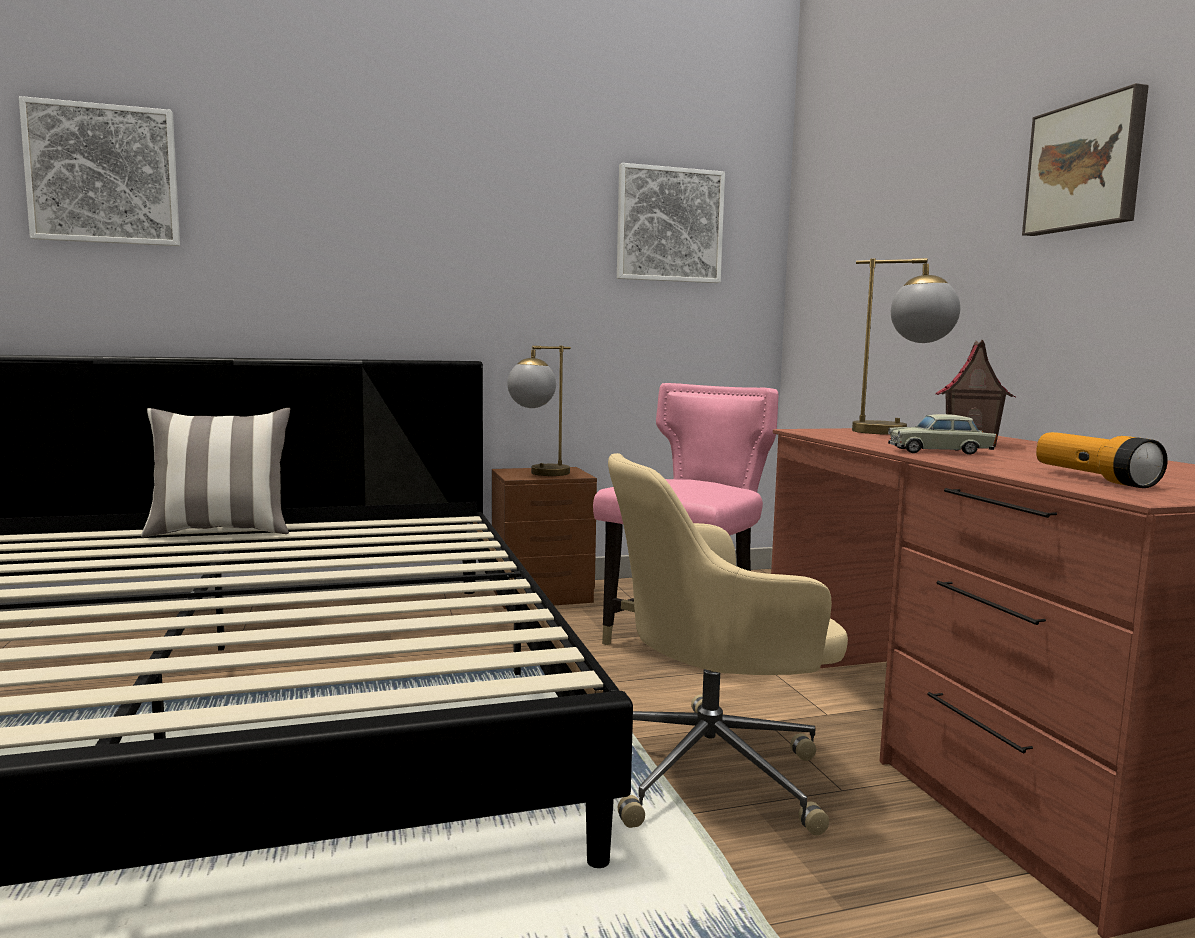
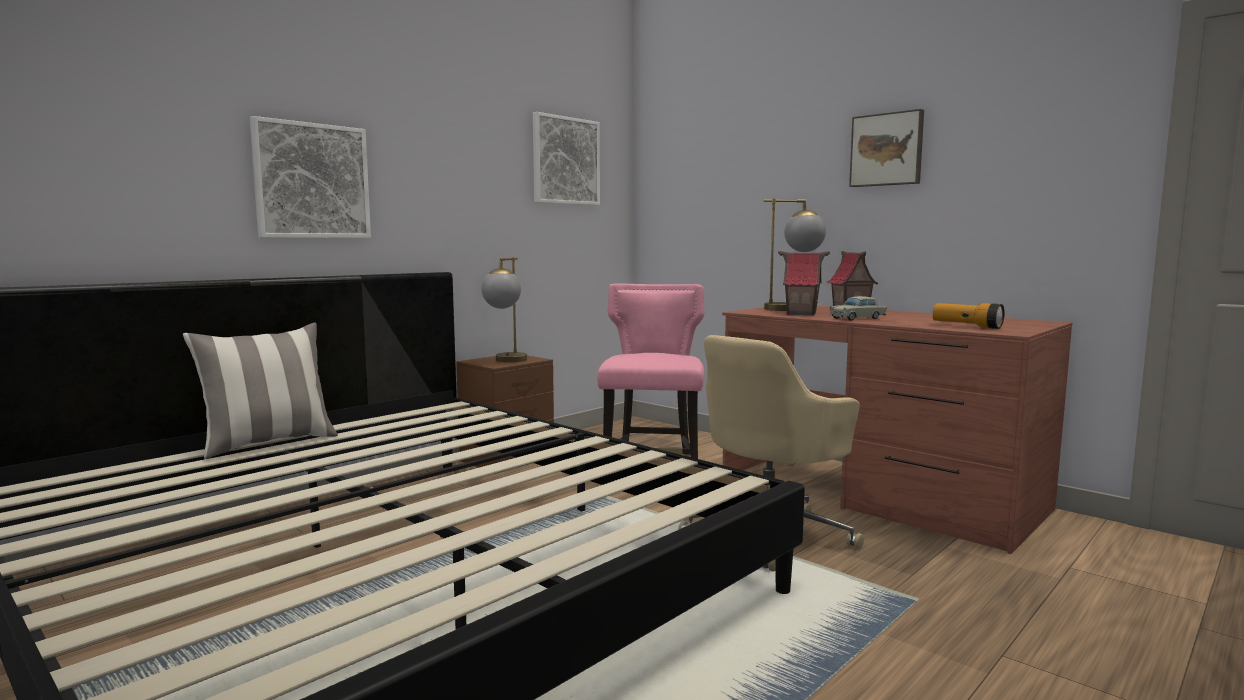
camera: 30 degrees left, 0 degrees up
picture [19,96,180,246] -> picture moved to [250,116,371,238]
none -> toy house [778,251,830,316]

